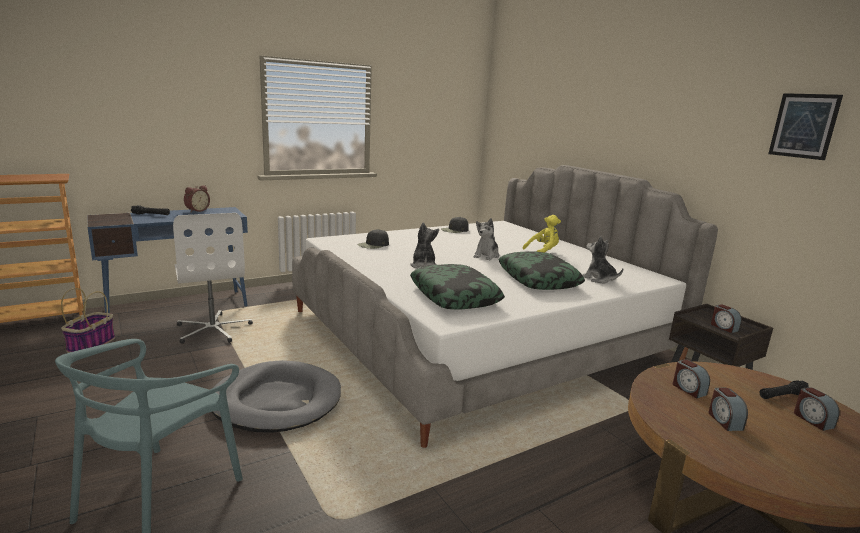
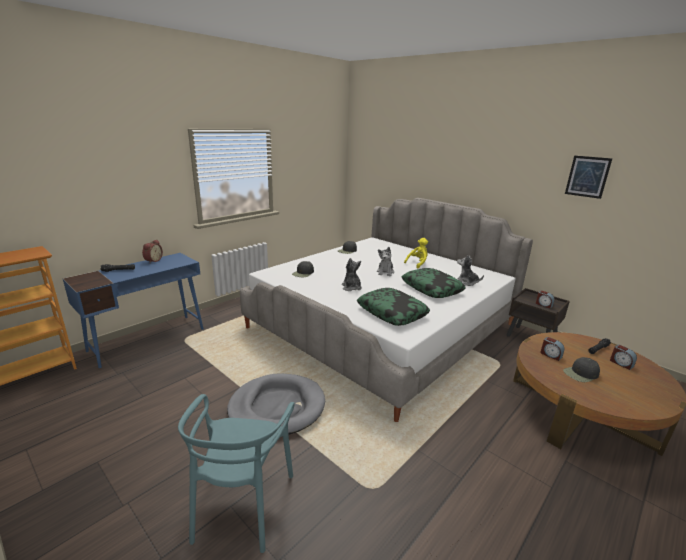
camera: 15 degrees left, 5 degrees up
basket [61,288,115,353] -> none
white office chair [173,213,253,344] -> none
alarm clock [708,388,748,431] -> black cap [563,357,600,382]

